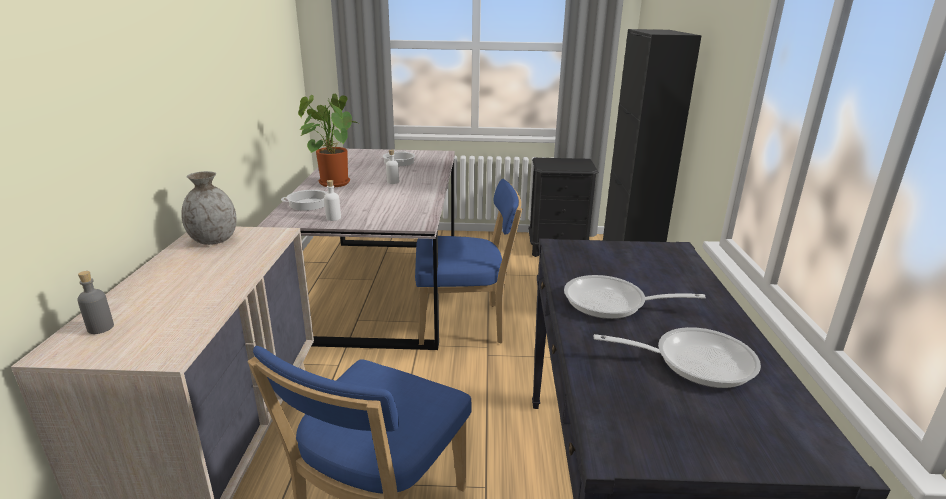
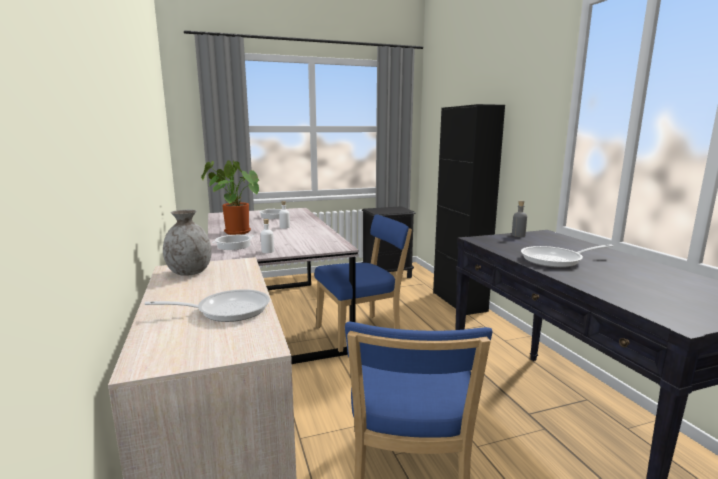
camera: 20 degrees left, 10 degrees down
grey bottle [77,271,114,334] -> grey bottle moved to [512,201,527,237]
frying pan [594,327,761,388] -> frying pan moved to [144,289,270,322]

